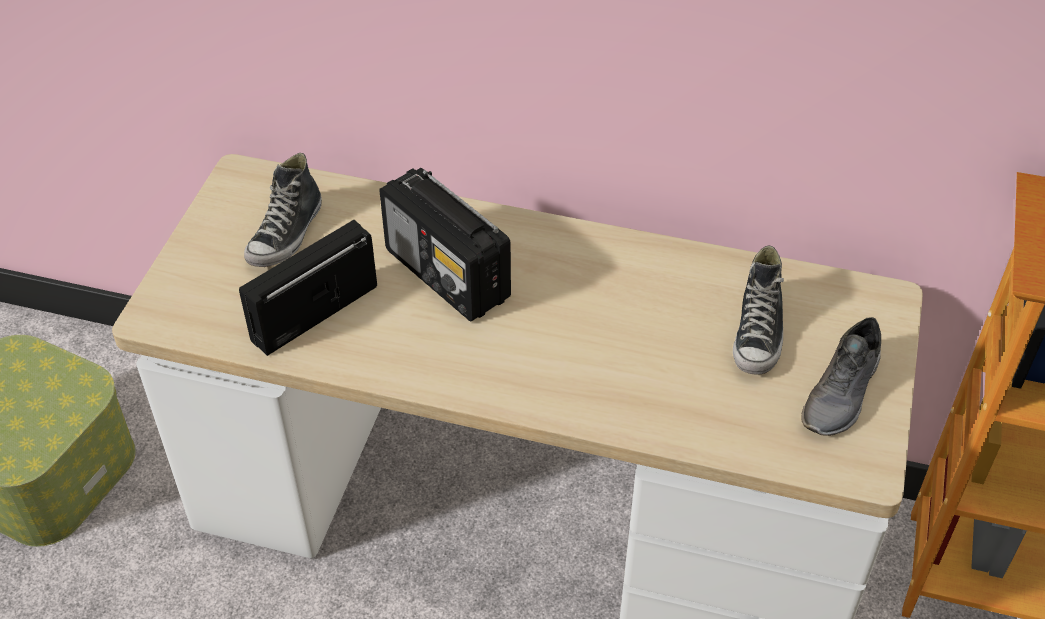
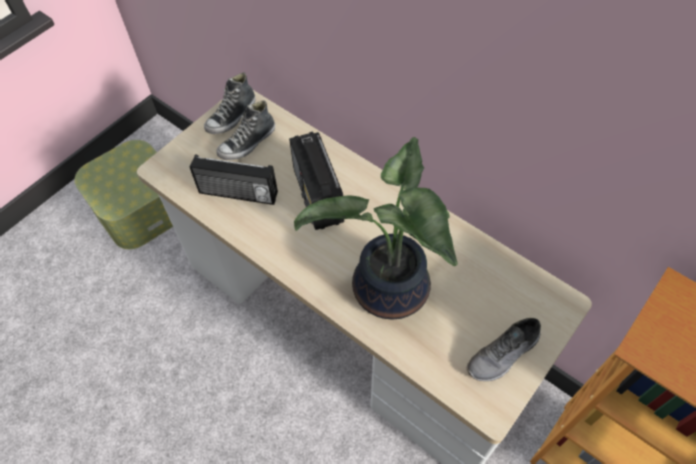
camera: 25 degrees right, 10 degrees up
radio [239,220,377,356] -> radio turned 150 degrees counterclockwise [190,155,278,205]
shoe [733,246,784,375] -> shoe moved to [204,72,255,134]
none -> potted plant [294,137,458,320]

